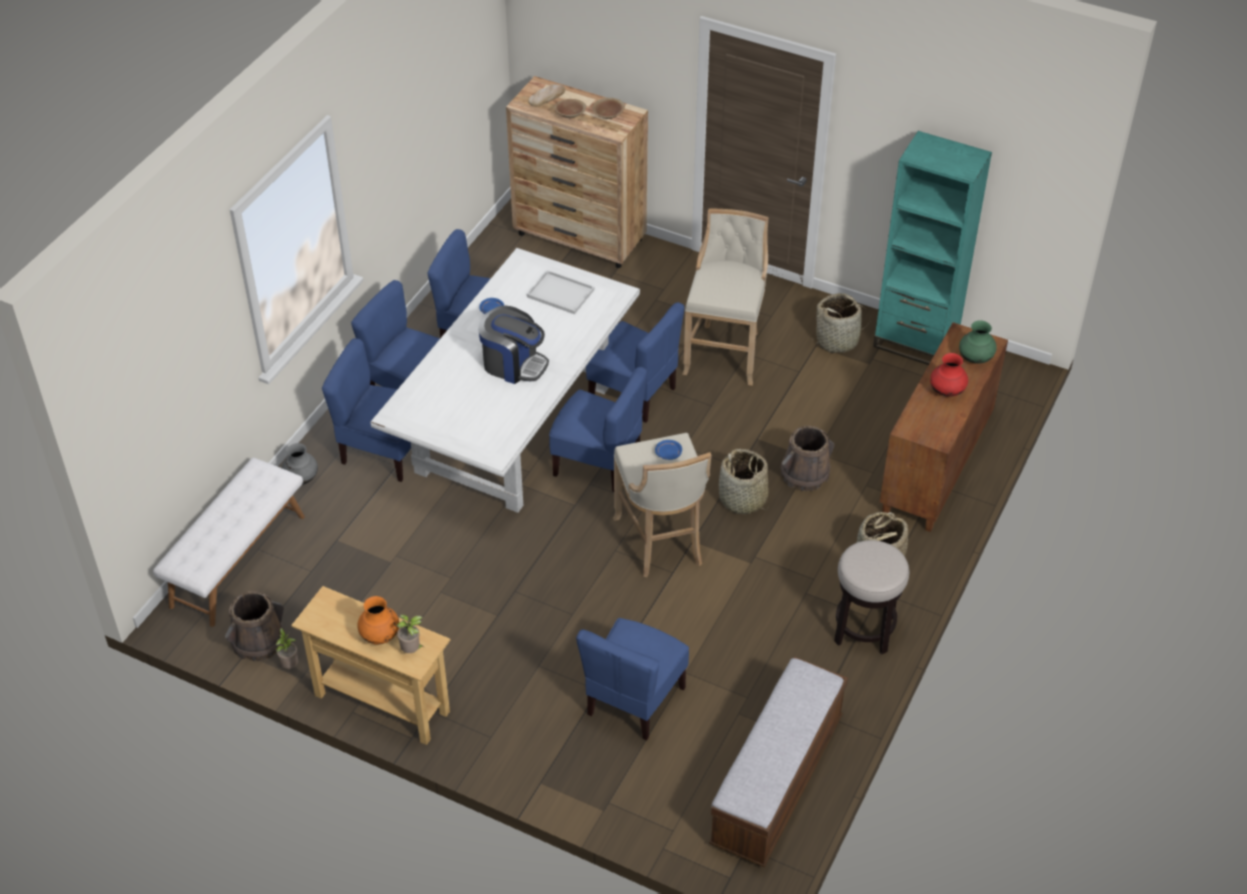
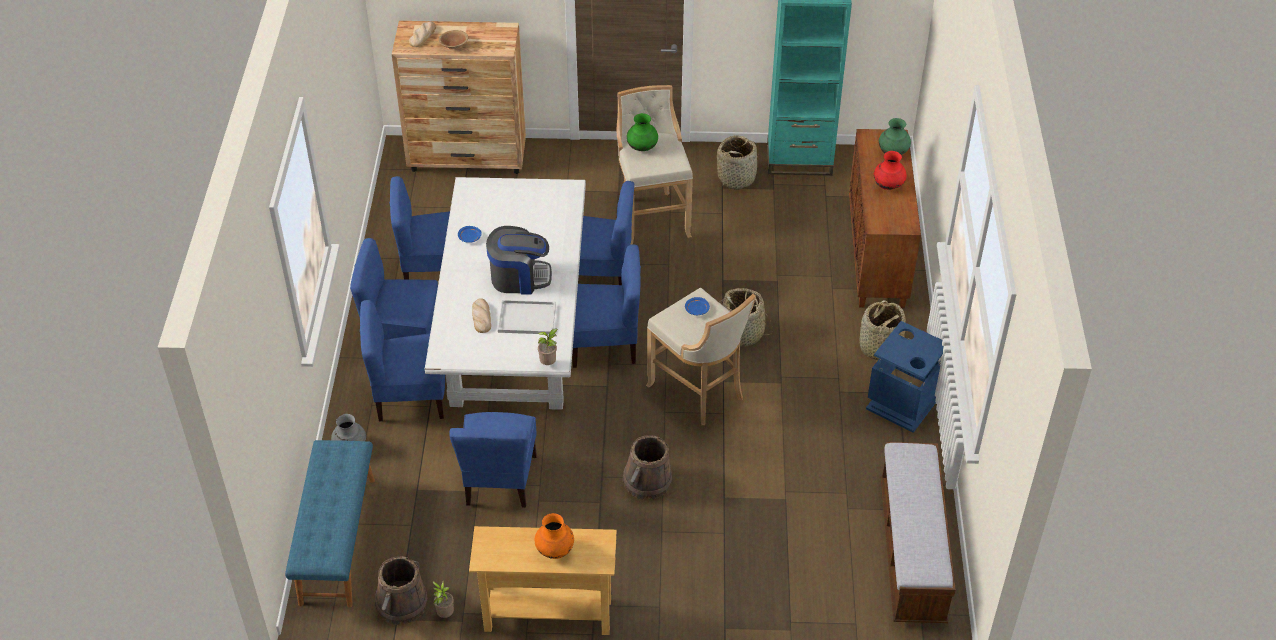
camera: 25 degrees left, 0 degrees up
white bench [153,458,305,627] -> blue bench [285,440,375,608]
potted plant [396,615,424,653] -> potted plant moved to [538,328,558,365]
white tray [527,270,594,314] -> white tray moved to [498,300,556,334]
blue chair [576,618,689,740] -> blue chair moved to [449,412,537,508]
brown bowl [593,98,625,119] -> none
brown bucket [780,426,834,491] -> brown bucket moved to [622,435,672,500]
stool [834,540,909,655] -> blue trash can [866,321,944,433]
none -> bread [472,298,491,333]
none -> green vase [627,113,658,151]

